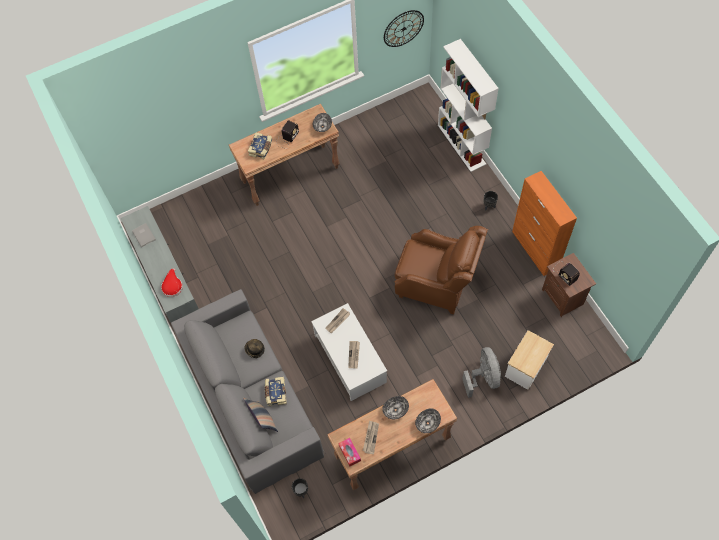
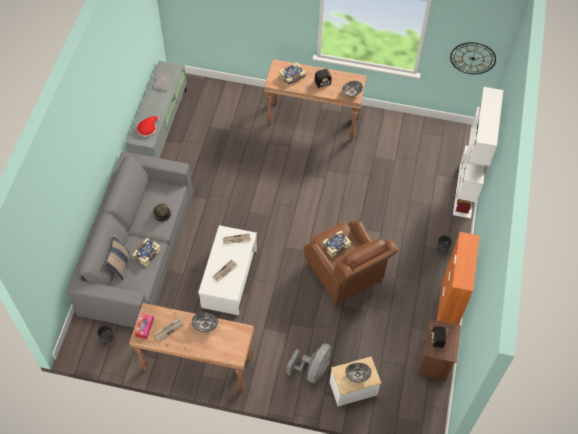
camera: 35 degrees right, 5 degrees down
bowl [415,408,441,433] -> bowl moved to [345,363,371,383]
none -> book [322,231,351,258]

